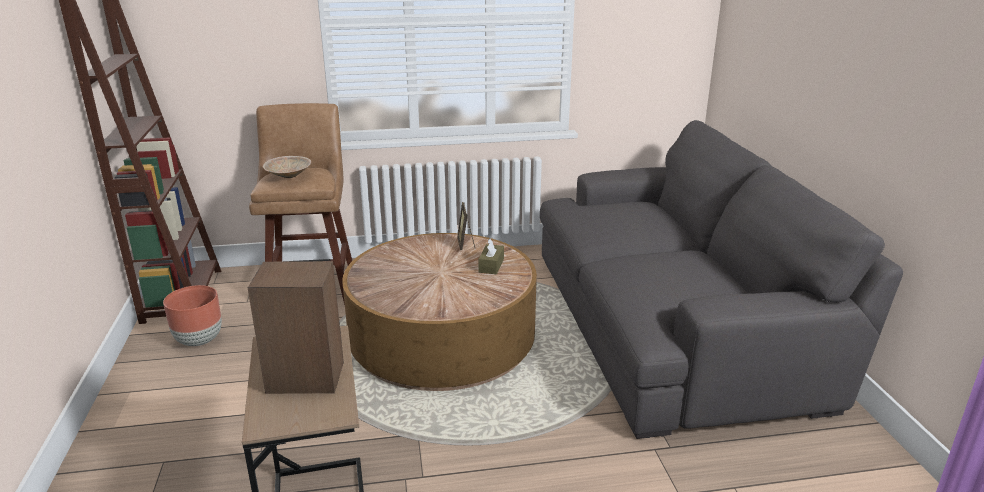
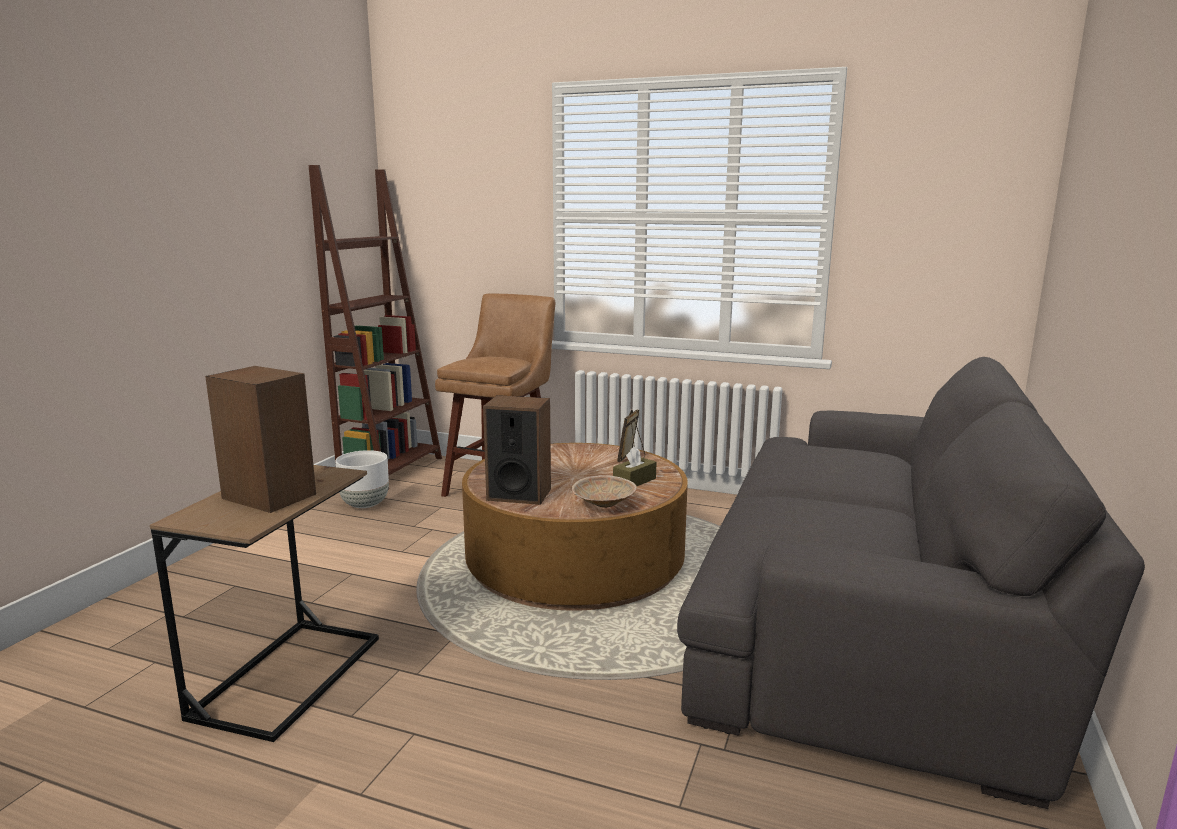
camera: 30 degrees right, 10 degrees down
brown planter [163,285,222,346] -> white planter [336,450,389,508]
beige bowl [263,156,311,178] -> beige bowl moved to [572,475,637,508]
none -> speaker [483,395,551,505]

